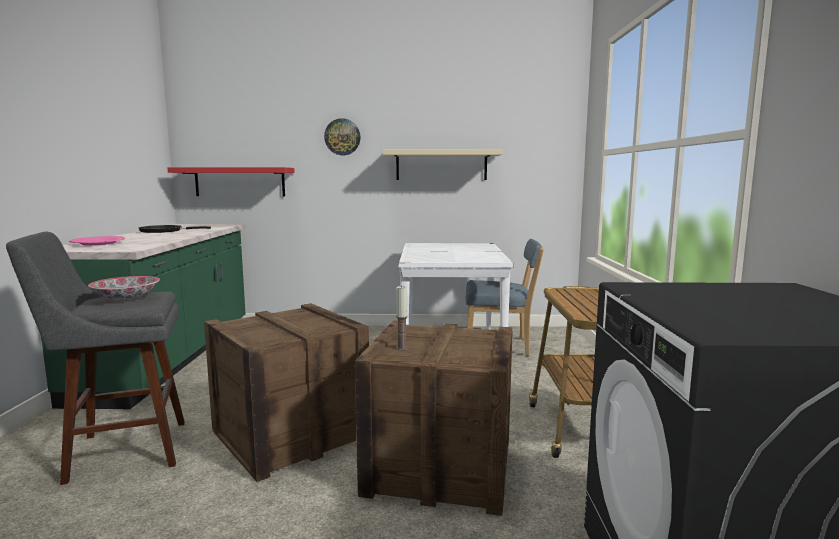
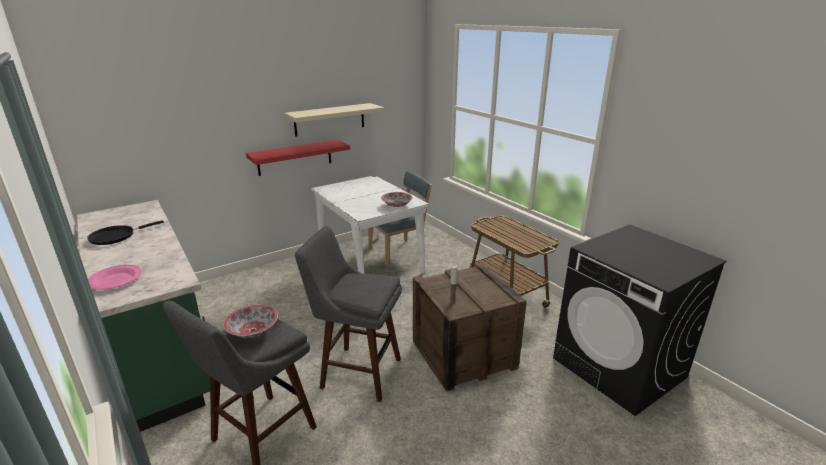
camera: 35 degrees left, 15 degrees up
red shelf [167,167,295,196] -> red shelf moved to [246,140,350,176]
crate [204,303,369,482] -> grey stool [295,226,402,402]
wall clock [324,118,361,155] -> none
none -> bowl [381,192,413,207]

